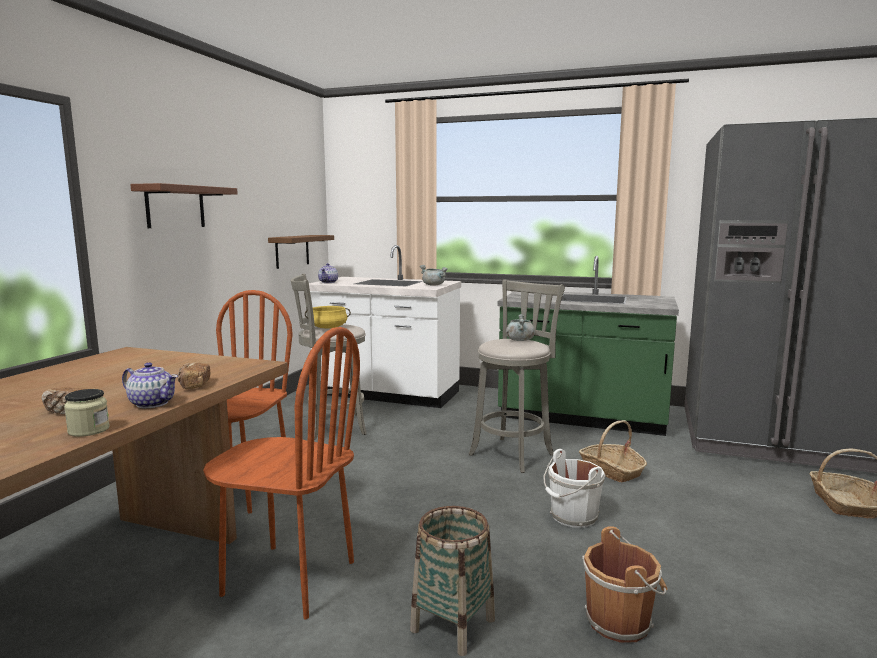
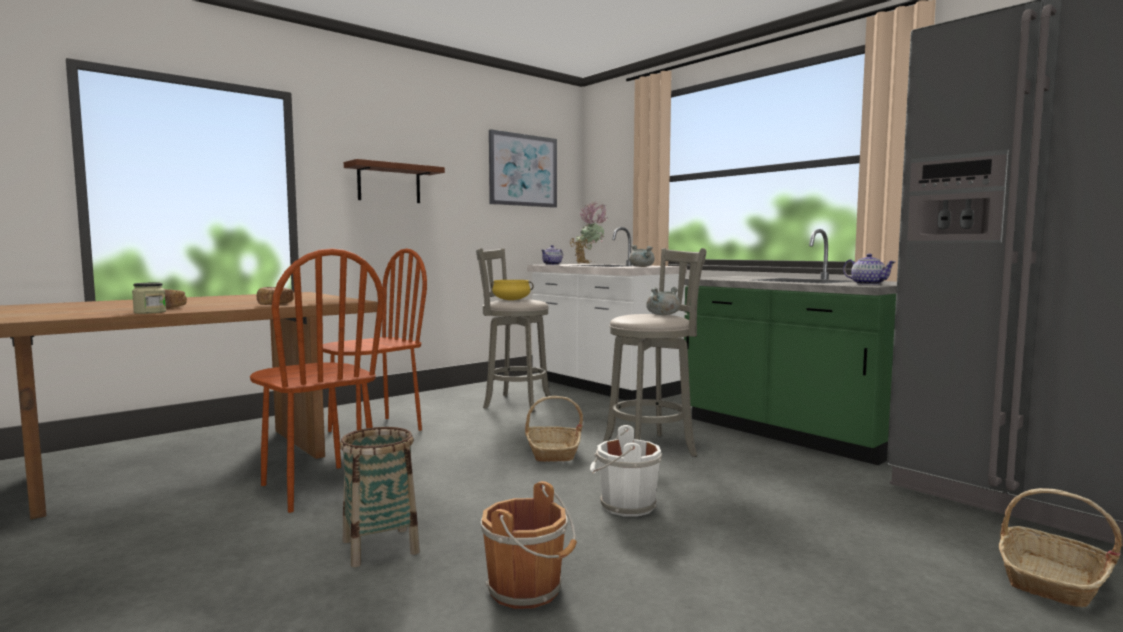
camera: 30 degrees right, 5 degrees down
teapot [122,362,178,408] -> teapot moved to [843,254,896,285]
brown shelf [268,235,334,269] -> none
basket [579,420,647,482] -> basket moved to [525,396,583,462]
none -> picture [489,129,557,208]
none -> potted plant [570,202,608,264]

